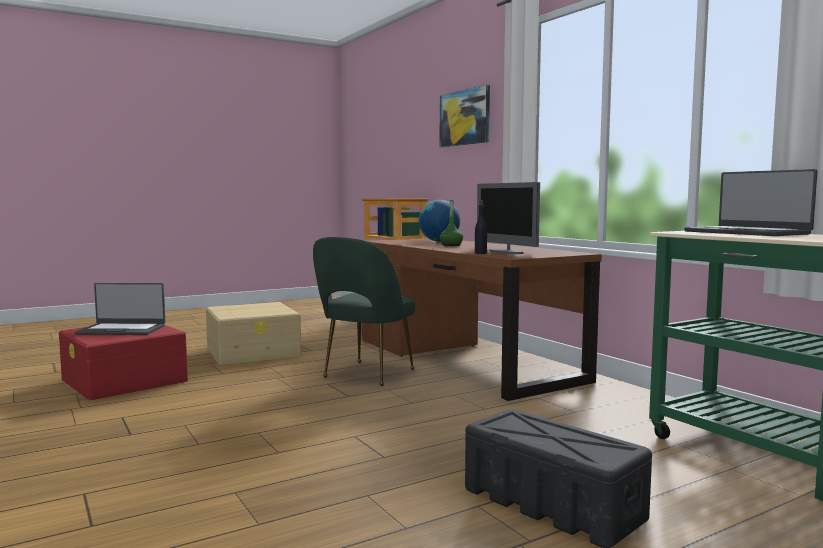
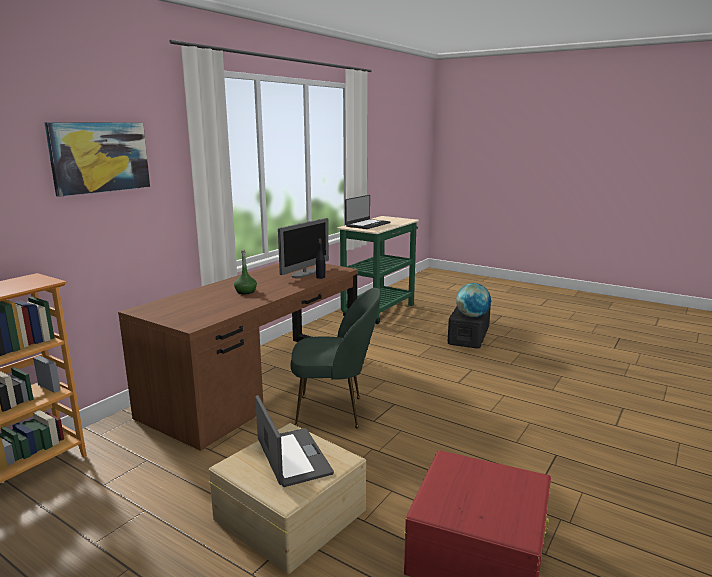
camera: 115 degrees left, 10 degrees up
laptop [75,283,165,335] -> laptop moved to [255,395,334,487]
globe [419,200,460,241] -> globe moved to [456,283,491,317]

